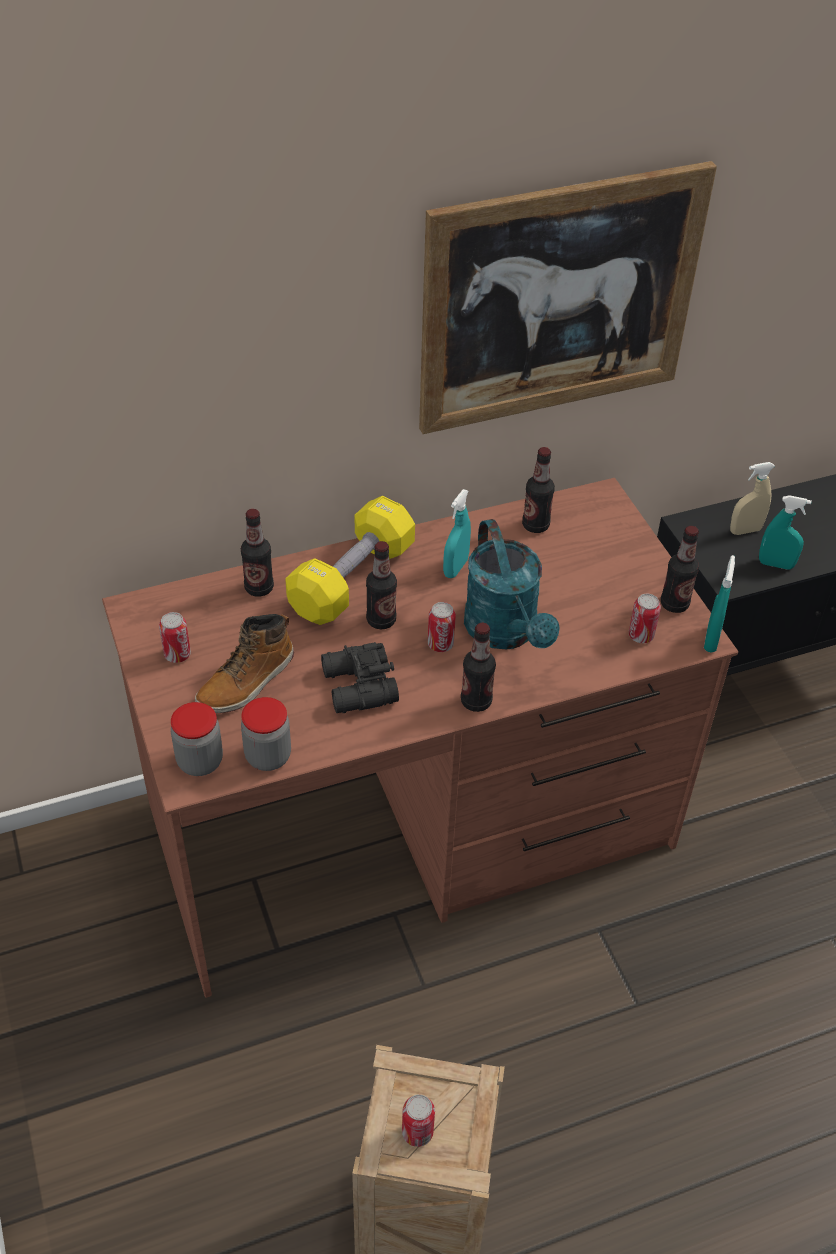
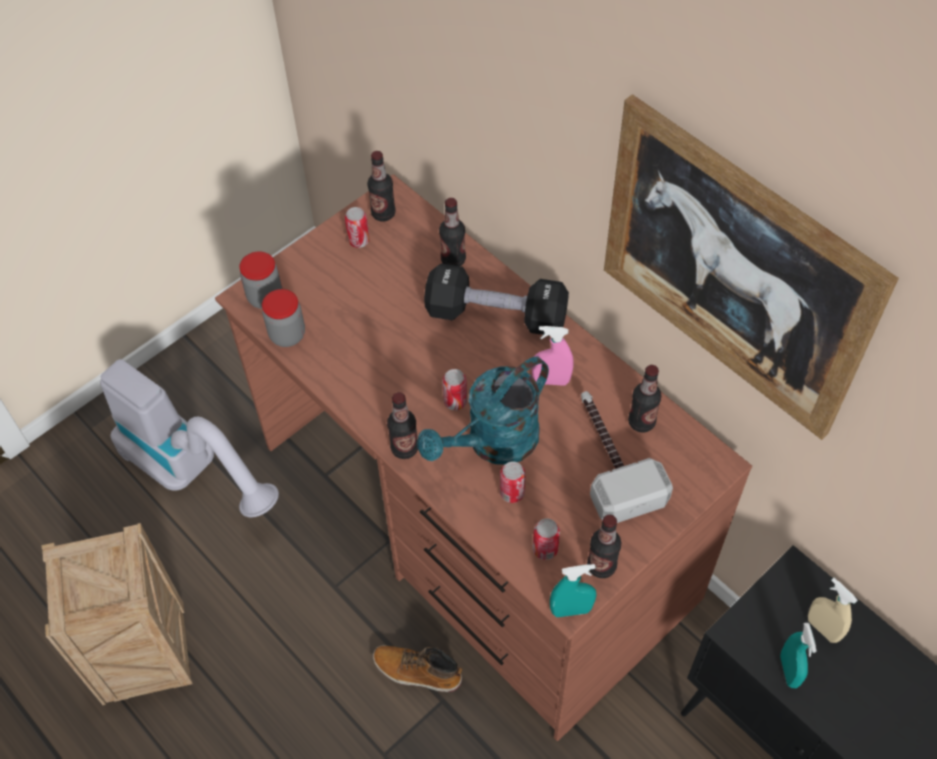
camera: 70 degrees right, 10 degrees up
boot [195,614,294,713] -> boot moved to [373,645,462,692]
yellow dumbbell [285,496,415,625] -> black dumbbell [424,263,569,336]
black binoculars [321,642,399,713] -> none
bottle [366,541,397,629] -> bottle moved to [367,151,396,221]
can [402,1094,435,1147] -> can moved to [500,461,526,503]
turquoise spray bottle [443,489,471,578] -> pink spray bottle [532,326,573,386]
none -> vacuum cleaner [100,359,279,517]
none -> hammer [581,391,673,523]

